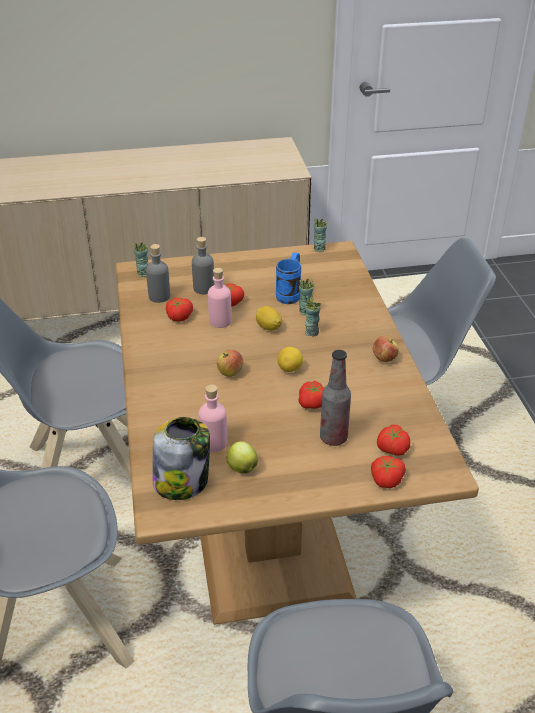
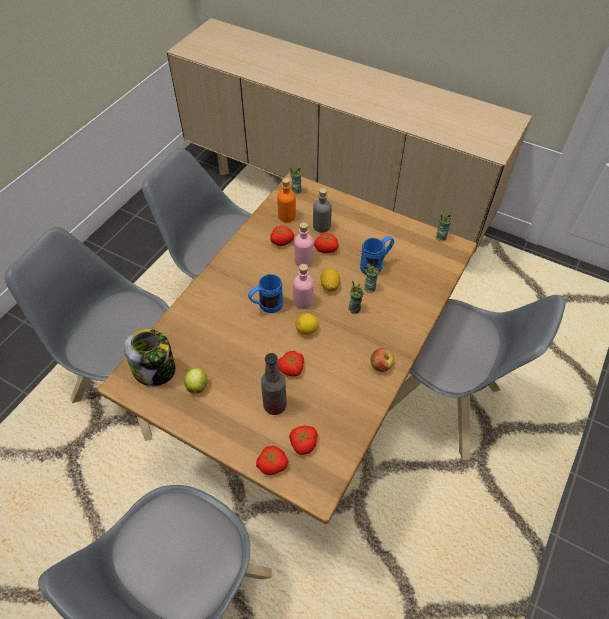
camera: 40 degrees right, 15 degrees up
grey bottle [146,244,170,303] -> orange bottle [277,178,296,223]
pink bottle [199,384,227,452] -> pink bottle moved to [293,264,314,309]
apple [217,349,243,377] -> blue mug [248,274,283,313]

